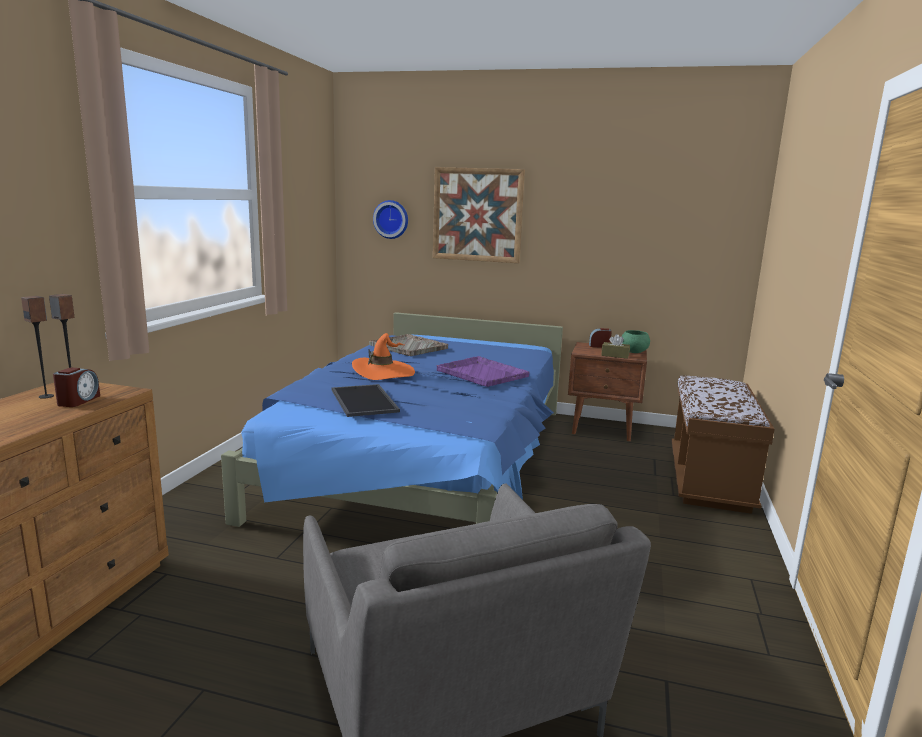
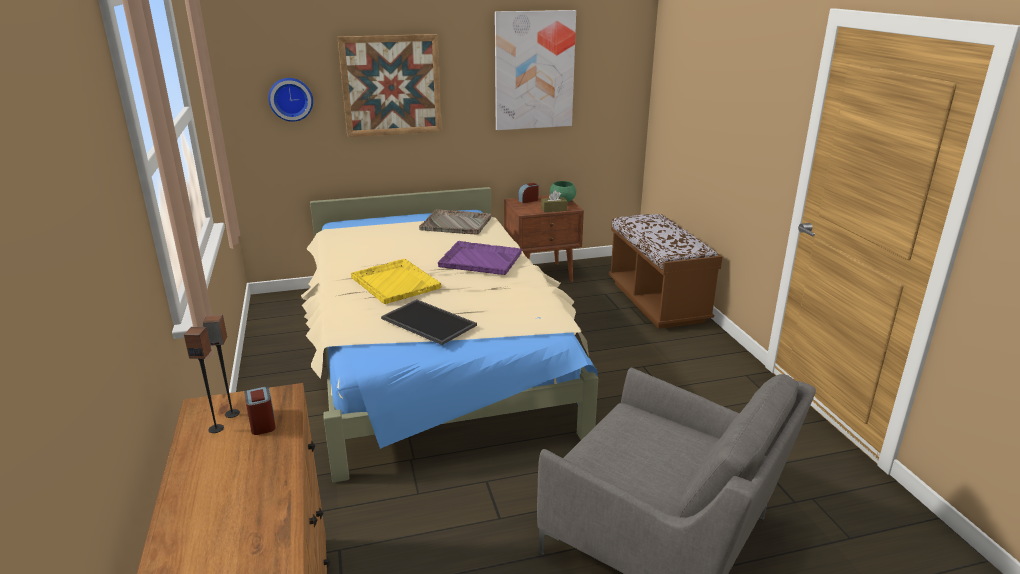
camera: 30 degrees left, 10 degrees up
blue bed [221,312,563,527] -> beige bed [301,187,598,483]
orange hat [352,333,415,380] -> yellow tray [351,259,441,304]
grey tray [369,334,448,356] -> grey tray moved to [419,209,492,235]
none -> picture [495,10,576,130]

